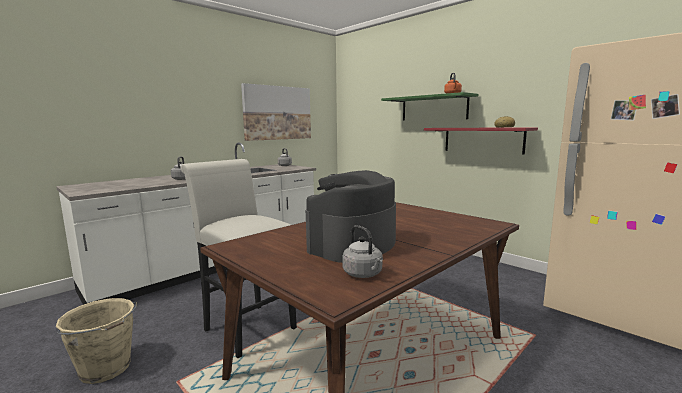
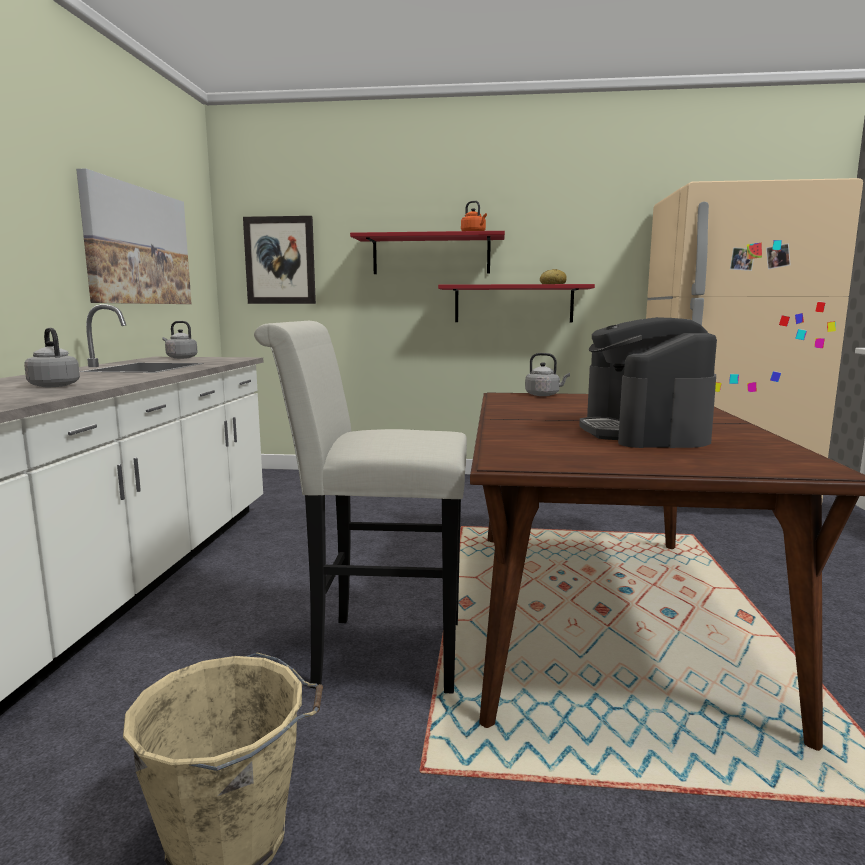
camera: 40 degrees left, 0 degrees up
grey kettle [342,225,383,278] -> grey kettle moved to [525,353,570,396]
green shelf [381,92,478,121] -> red shelf [350,231,505,274]
none -> picture [243,216,316,304]

